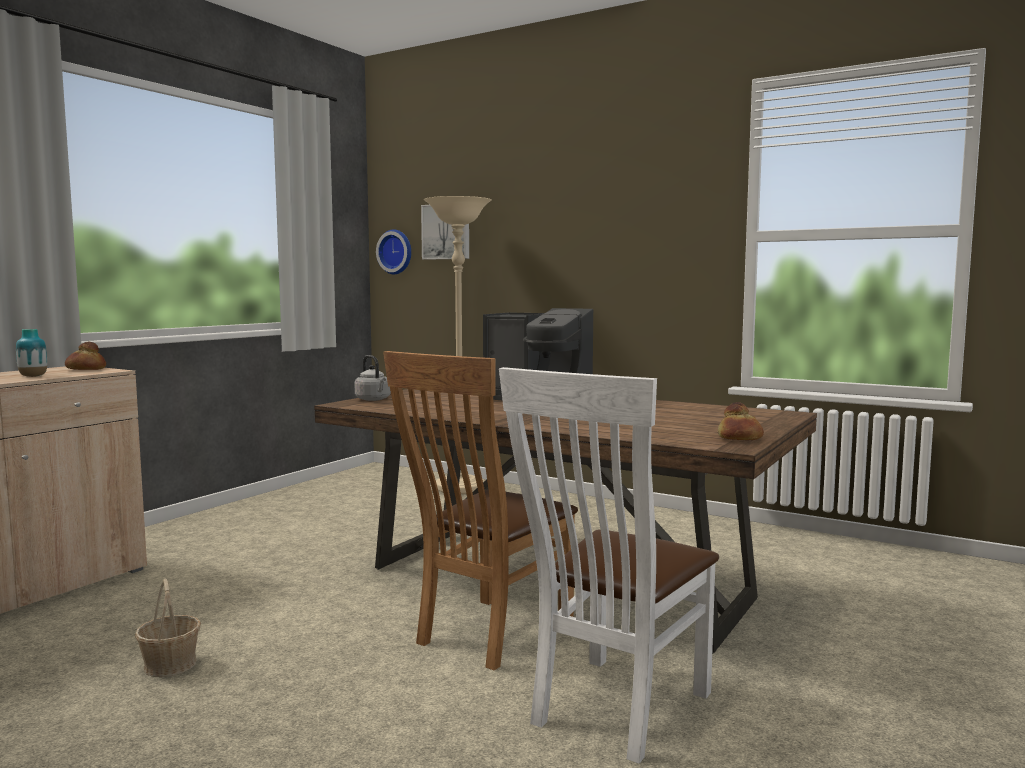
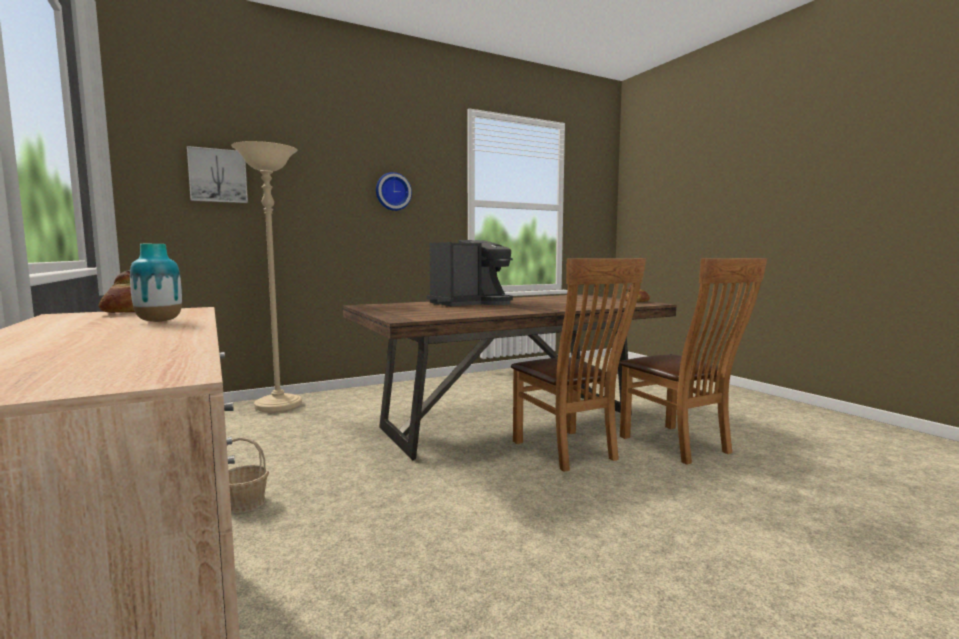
camera: 60 degrees left, 0 degrees up
basket [135,579,201,677] -> basket moved to [227,437,269,513]
grey kettle [354,355,391,401] -> none
wall clock [376,229,411,274] -> wall clock moved to [376,172,412,211]
white chair [499,367,719,764] -> brown chair [619,258,767,465]

